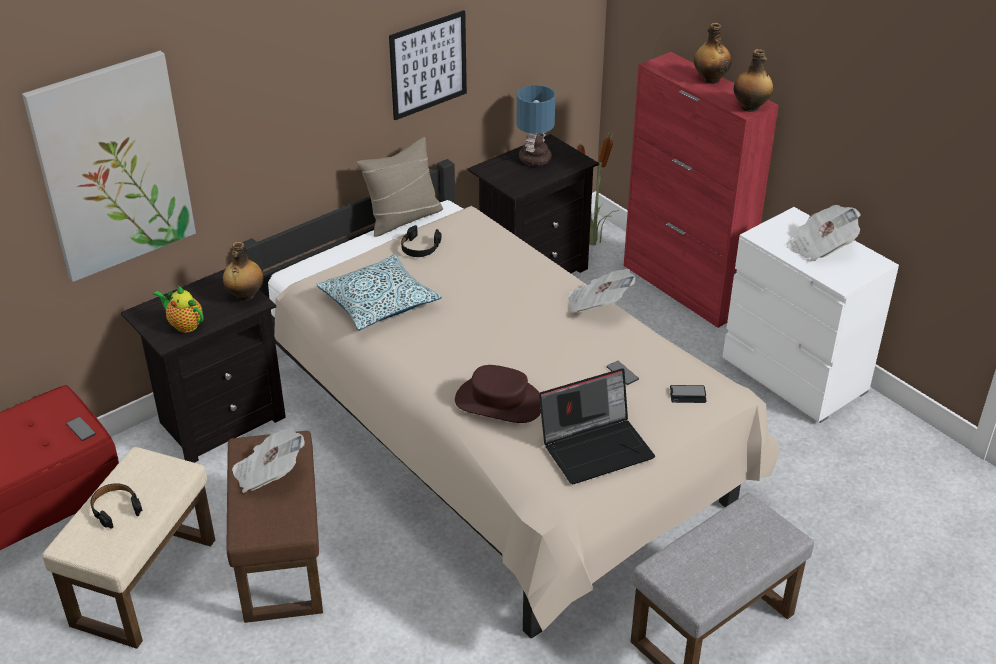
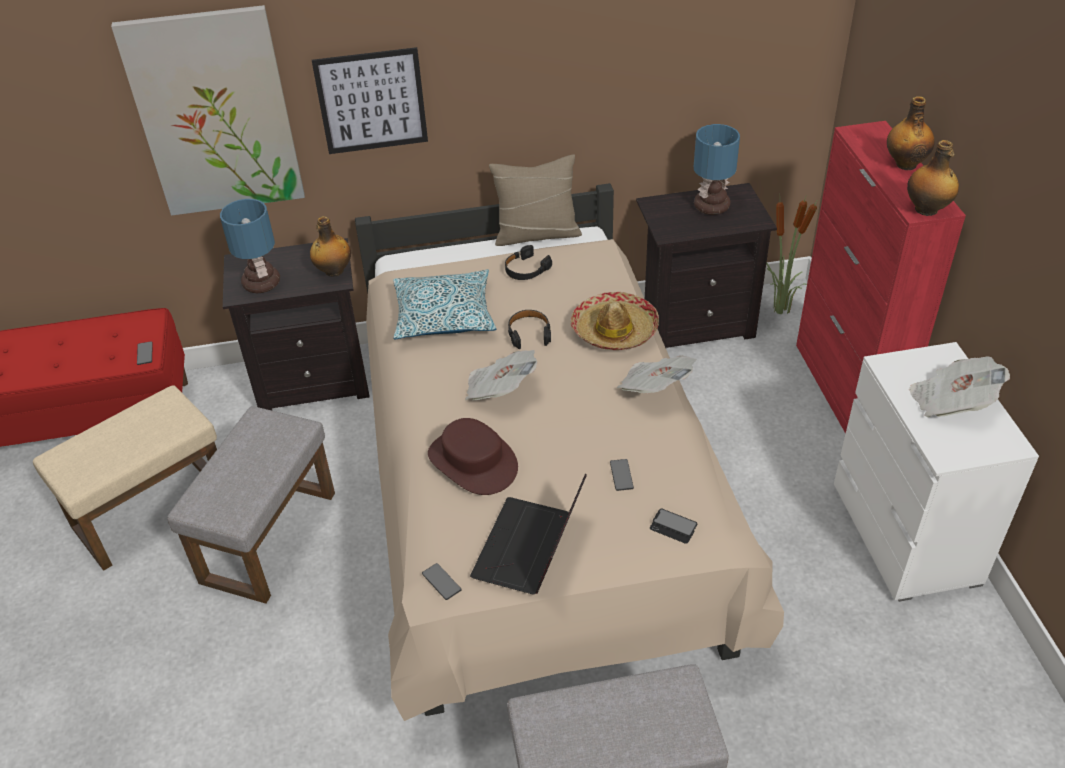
camera: 30 degrees right, 5 degrees up
black headphones [90,483,142,529] -> black headphones moved to [508,310,551,349]
teapot [153,285,203,333] -> table lamp [220,199,280,293]
brown ottoman [227,431,323,623] -> grey ottoman [167,406,335,604]
newspaper [232,427,305,493] -> newspaper moved to [465,350,537,400]
picture [389,10,467,120] -> picture moved to [312,47,428,154]
laptop [539,369,655,484] -> laptop turned 105 degrees clockwise [470,473,587,594]
none -> phone [422,563,461,600]
none -> hat [571,292,659,350]

